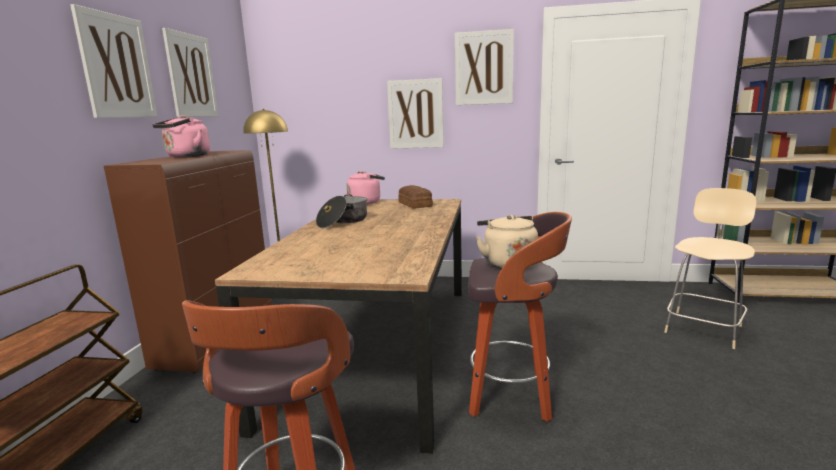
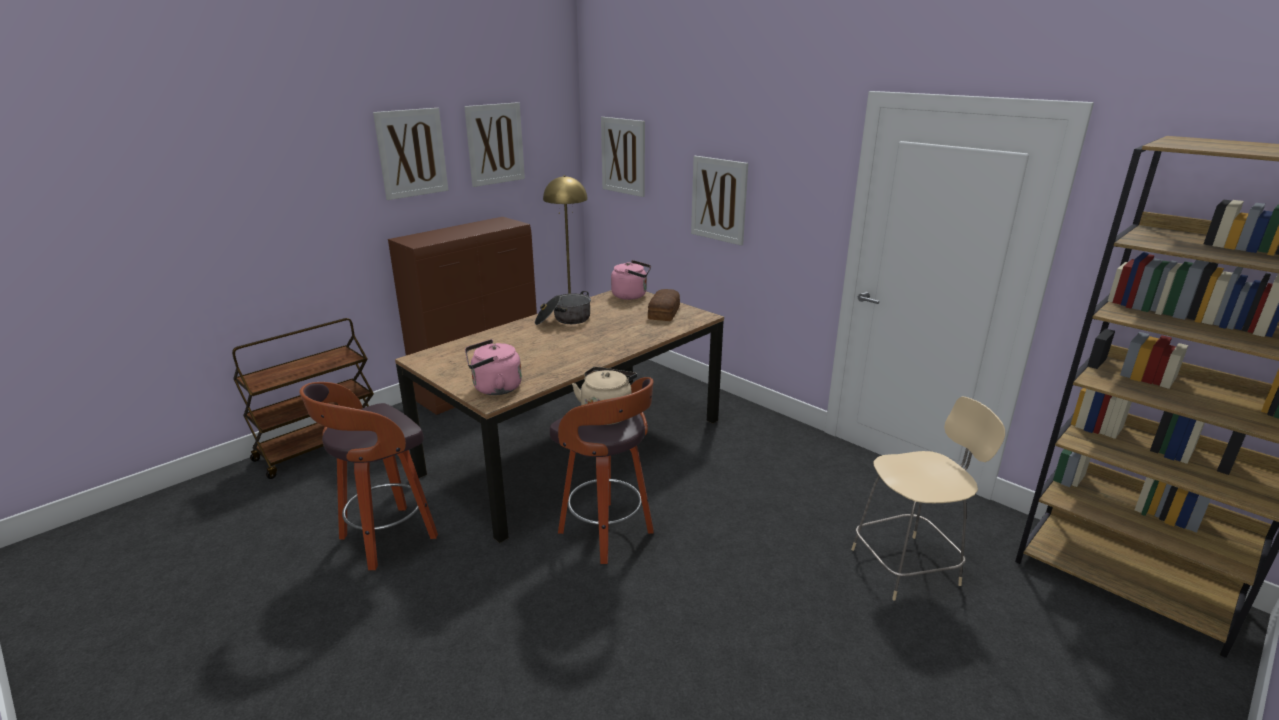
camera: 35 degrees right, 10 degrees up
pink kettle [152,115,210,157] -> pink kettle moved to [465,339,522,395]
picture [455,29,514,105] -> picture moved to [601,117,645,197]

